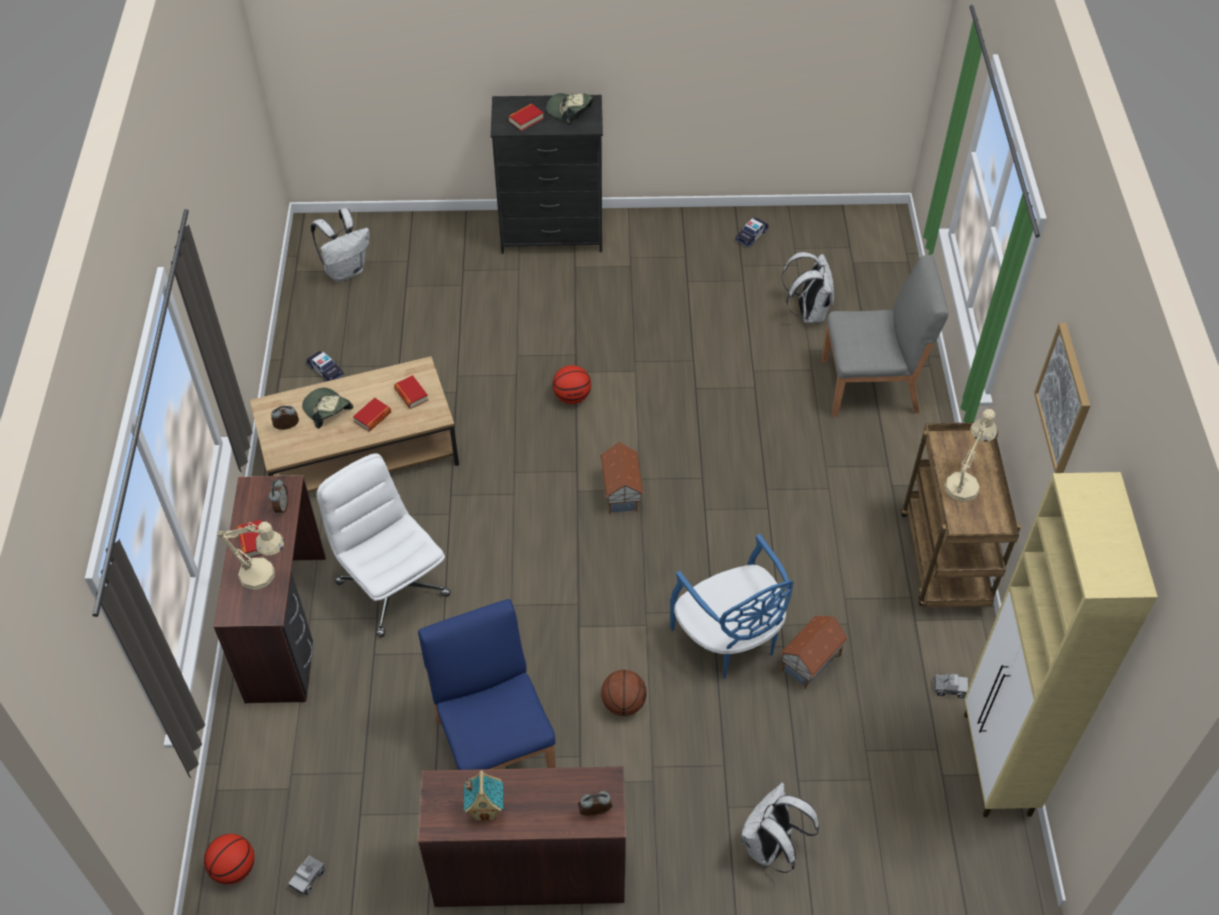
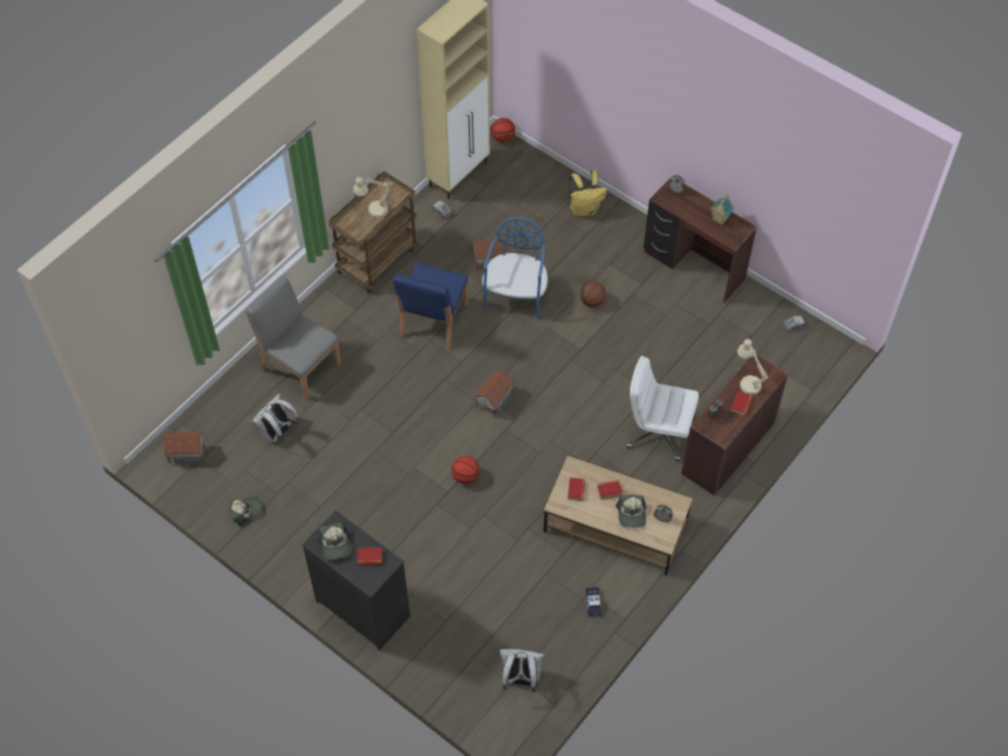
camera: 140 degrees left, 5 degrees up
basketball [204,834,255,885] -> basketball moved to [491,118,515,143]
white office chair [317,453,451,637] -> white office chair turned 105 degrees clockwise [626,356,699,461]
blue chair [418,599,556,770] -> blue chair moved to [393,263,468,350]
toy car [735,218,769,247] -> cap [228,497,262,527]
white backpack [741,782,819,873] -> yellow backpack [569,170,607,217]
picture [1034,323,1090,473] -> none
none -> toy house [163,432,205,464]

